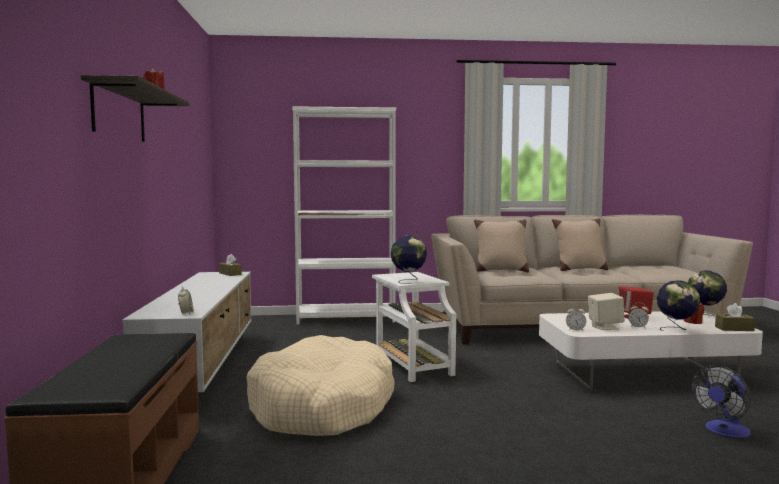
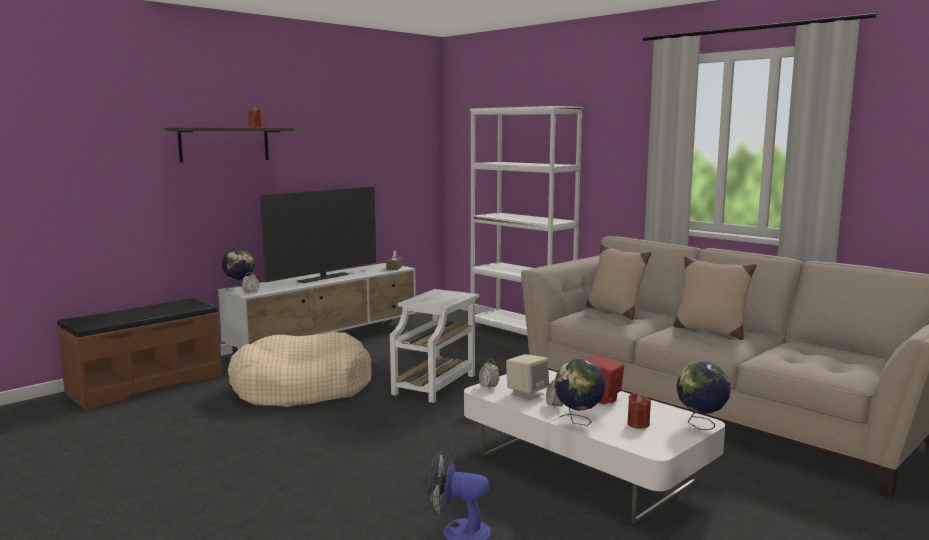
camera: 50 degrees right, 5 degrees up
globe [391,235,427,284] -> globe moved to [222,249,255,291]
brown tissue box [715,303,755,331] -> none
none -> television [260,187,376,283]

